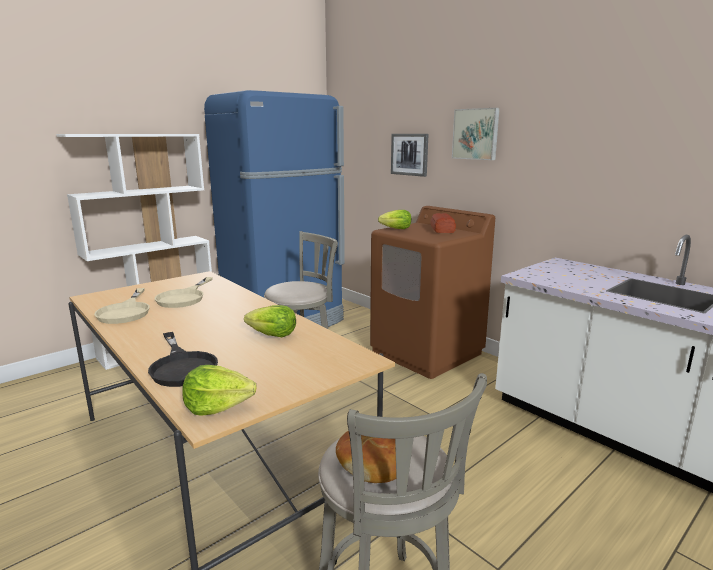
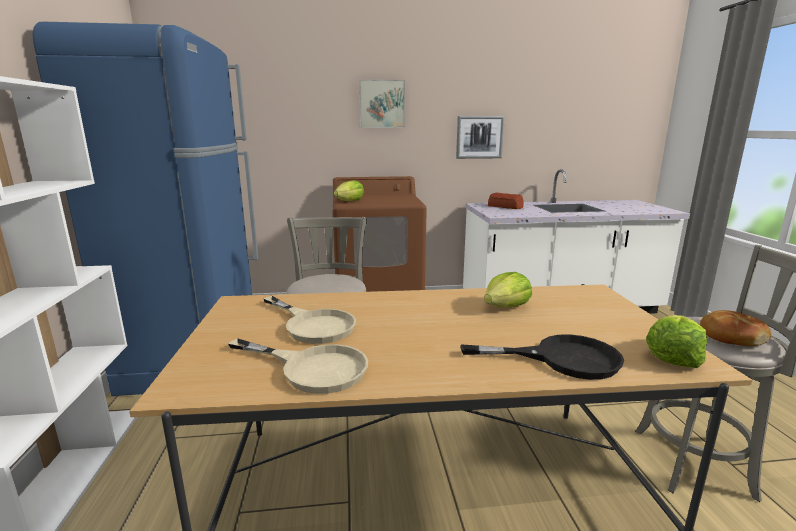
camera: 55 degrees left, 0 degrees up
picture [391,134,428,177] -> picture moved to [456,116,505,159]
bread [430,213,456,233] -> bread moved to [488,193,524,209]

